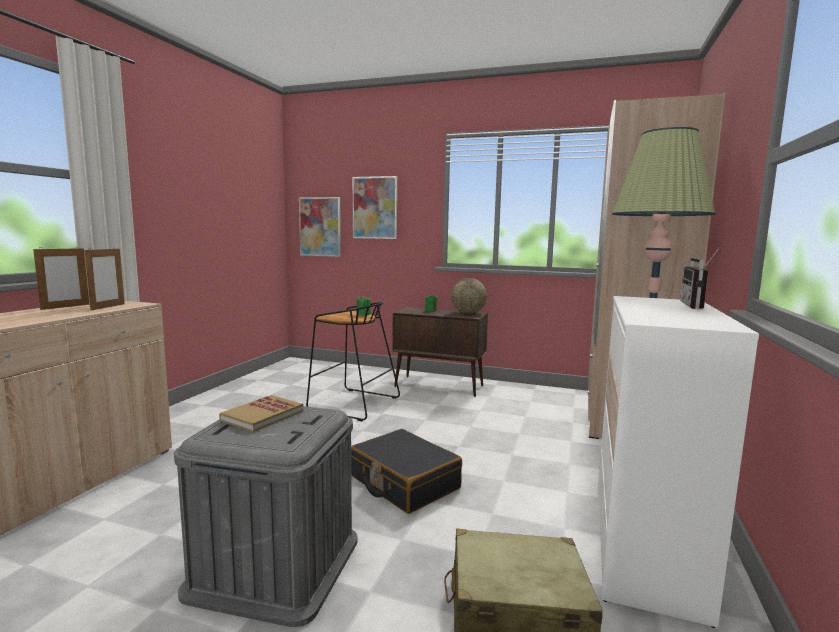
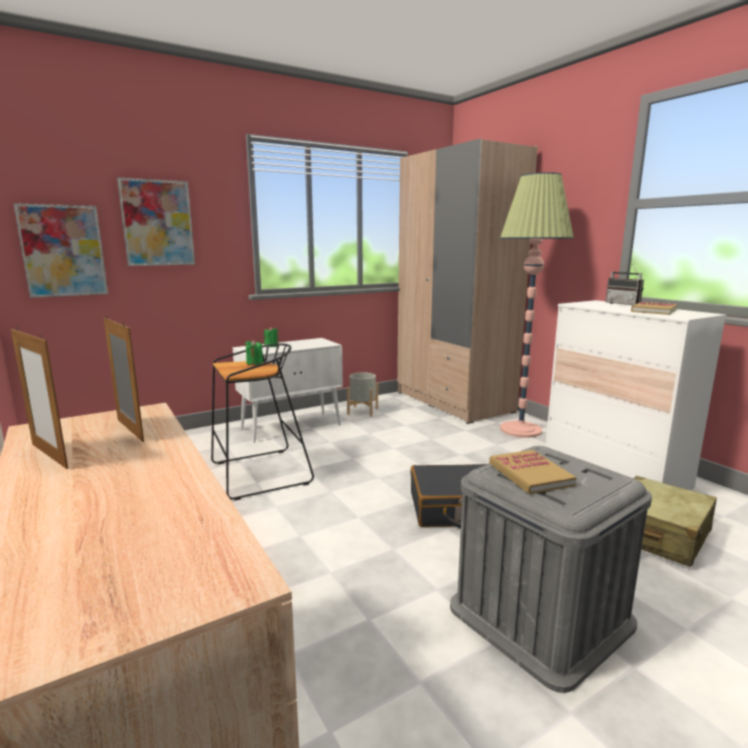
camera: 50 degrees left, 5 degrees up
picture frame [33,246,89,310] -> picture frame turned 150 degrees clockwise [11,326,68,469]
brown cabinet [392,307,488,397] -> white cabinet [233,338,343,443]
globe [451,278,487,314] -> none
none -> grey planter [347,372,378,417]
none -> book [631,302,677,315]

